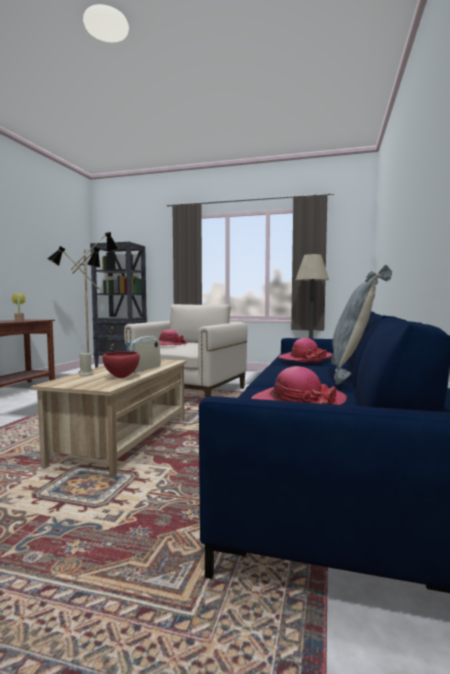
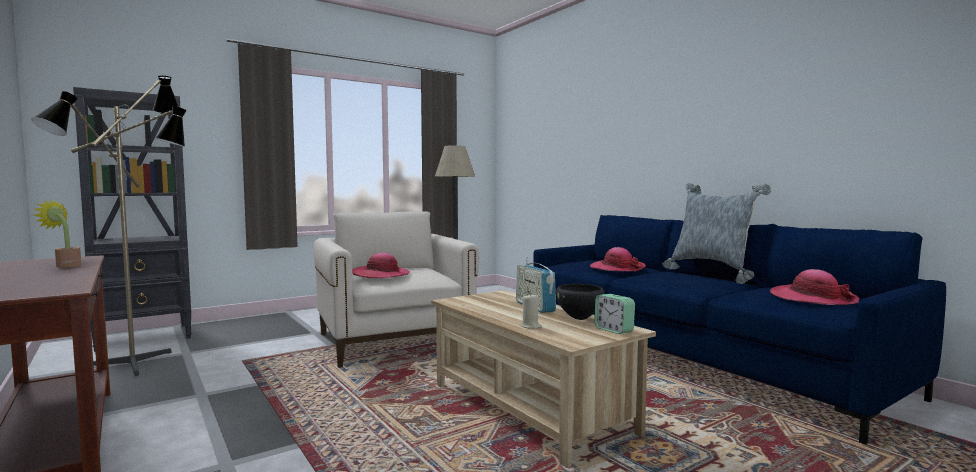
camera: 50 degrees left, 0 degrees up
red bowl [102,351,140,378] -> black bowl [556,284,605,320]
none -> alarm clock [594,294,635,334]

